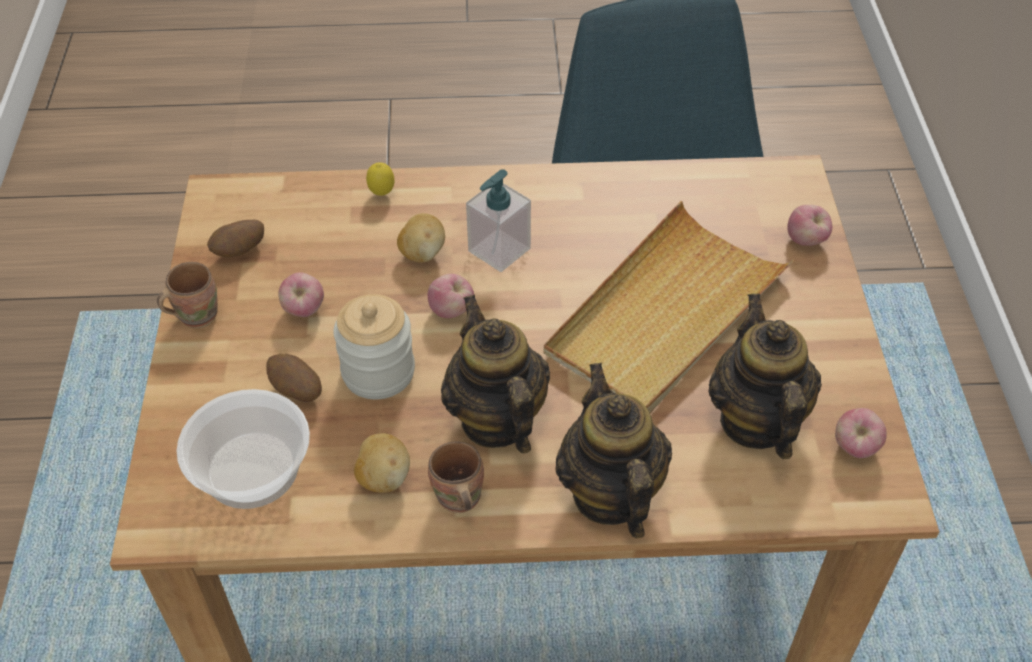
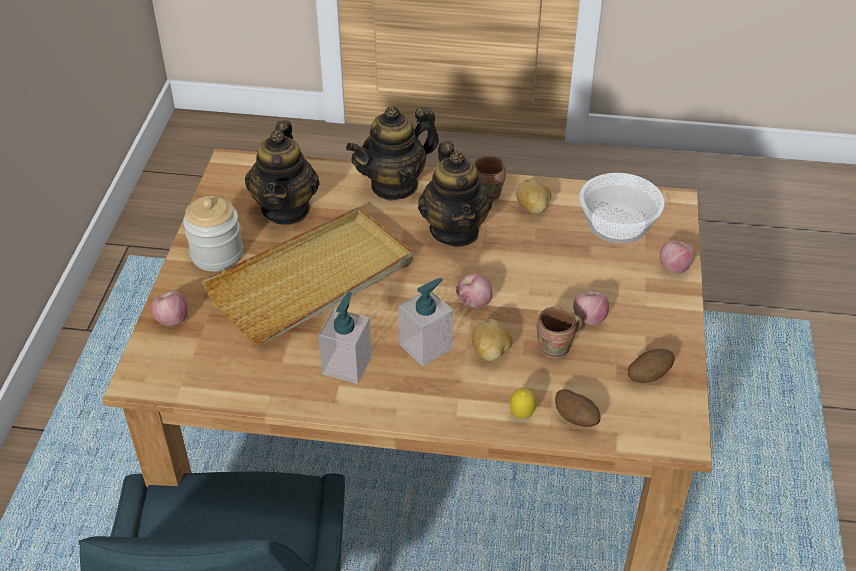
camera: 170 degrees left, 5 degrees down
brown mug [157,262,218,328] -> brown mug moved to [537,306,583,359]
potato [266,354,322,402] -> potato moved to [555,389,600,427]
jar [333,294,415,399] -> jar moved to [183,196,243,271]
teapot [555,363,672,538] -> teapot turned 60 degrees clockwise [346,106,439,201]
apple [835,408,887,458] -> apple moved to [660,240,695,273]
none -> soap dispenser [318,292,372,384]

